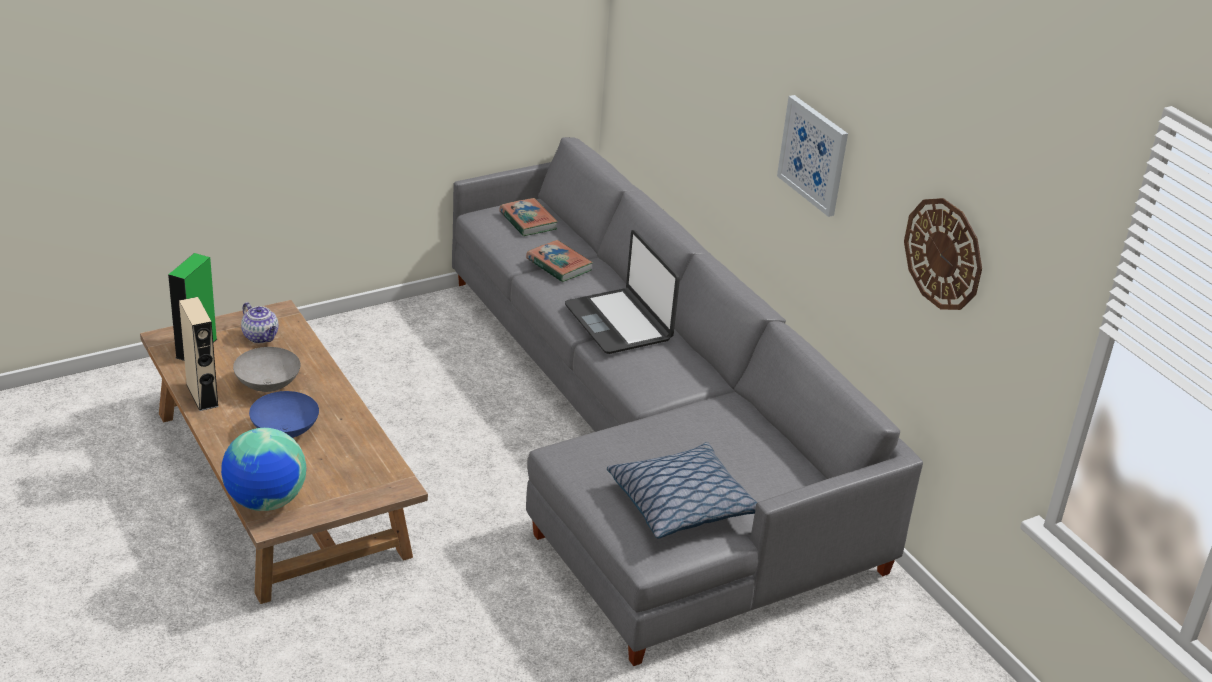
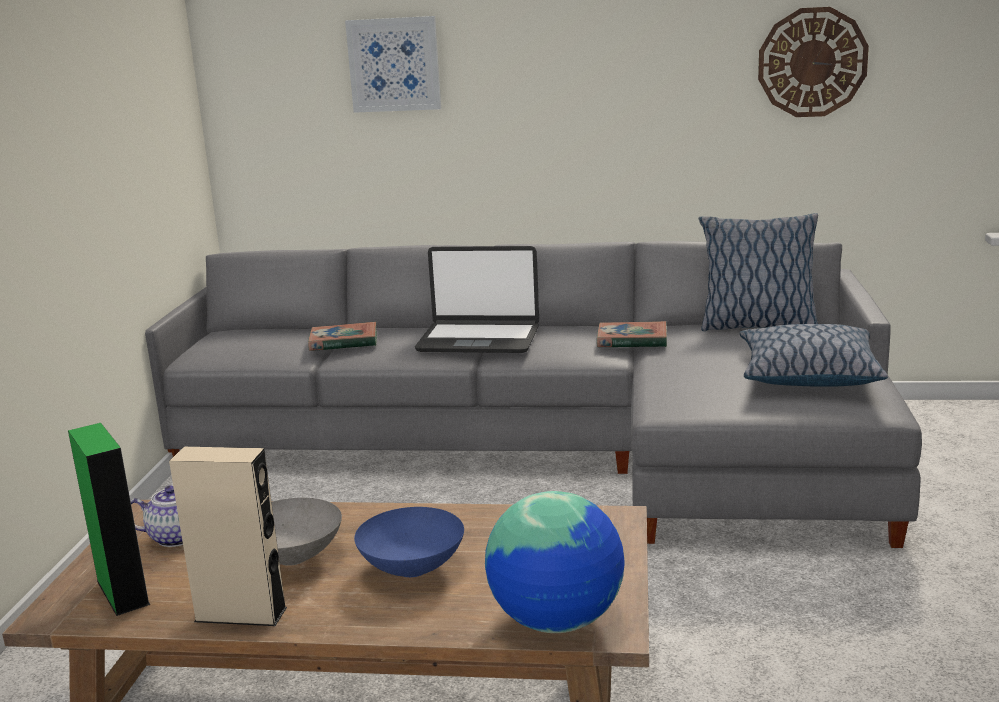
camera: 50 degrees left, 15 degrees down
book [499,198,558,236] -> book moved to [597,321,667,347]
picture [777,95,848,217] -> picture moved to [345,16,441,113]
none -> pillow [699,213,818,331]

